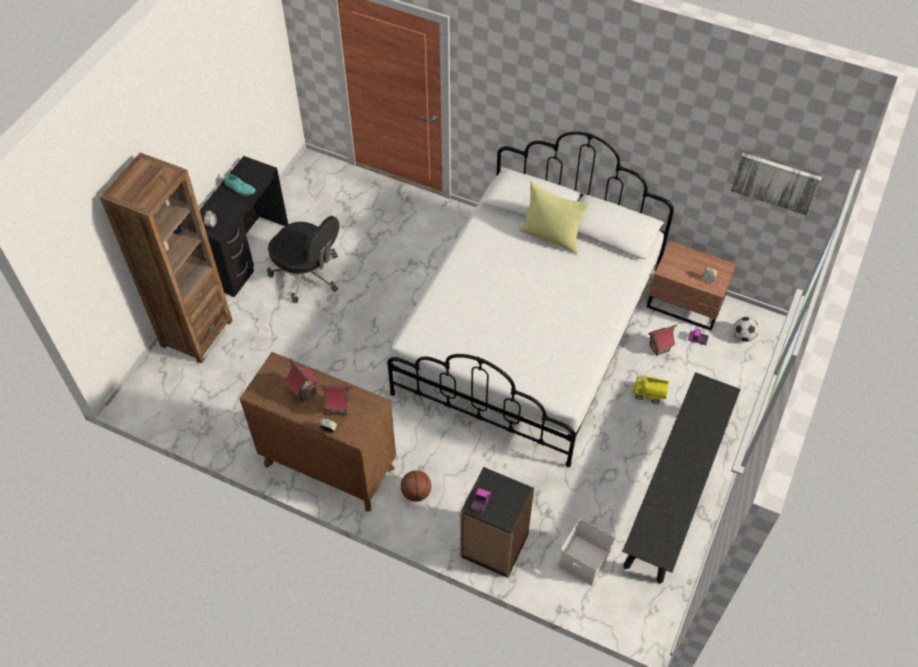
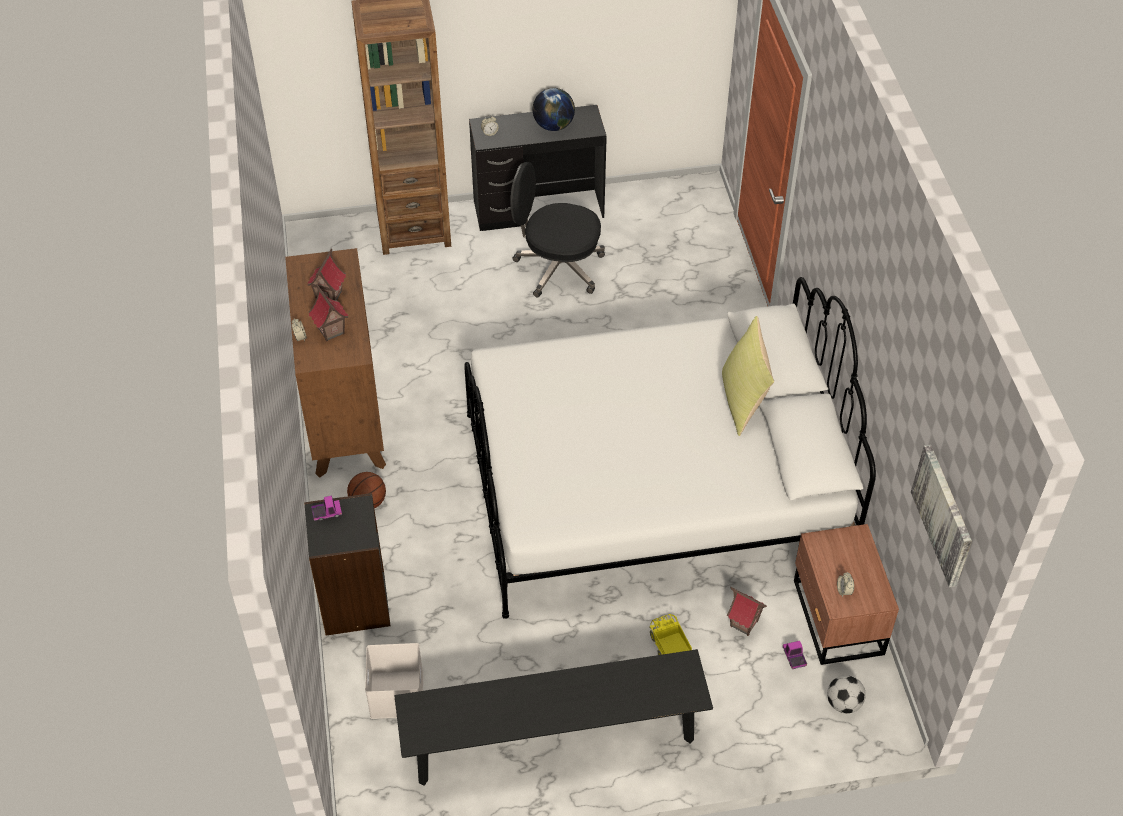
camera: 55 degrees right, 5 degrees down
turquoise shoe [225,173,256,196] -> globe [533,88,575,131]
black office chair [267,216,339,303] -> black office chair turned 105 degrees clockwise [510,162,605,298]

